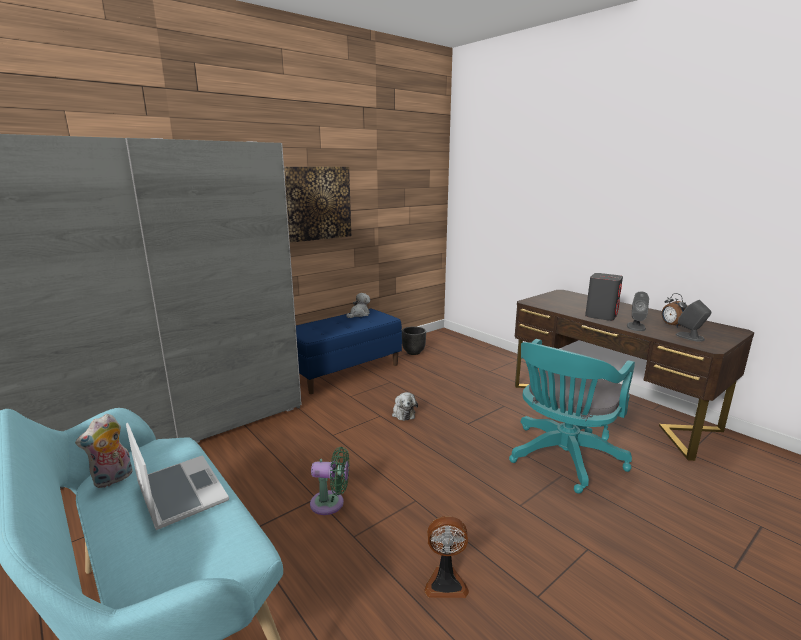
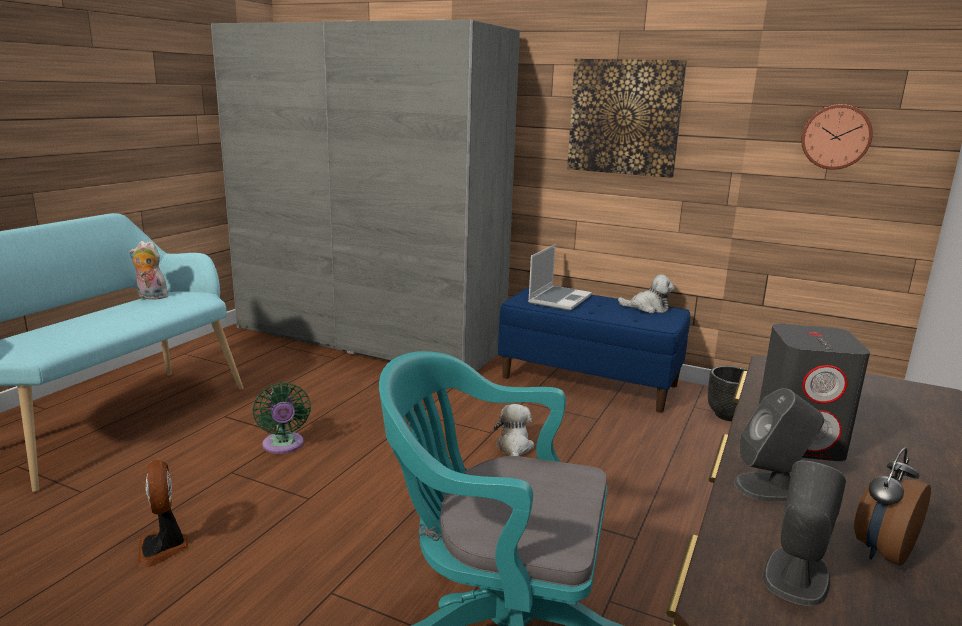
camera: 65 degrees right, 0 degrees up
laptop [126,423,229,530] -> laptop moved to [528,245,592,311]
plush toy [392,392,418,421] -> plush toy turned 135 degrees clockwise [494,404,534,456]
none -> wall clock [801,104,873,170]

